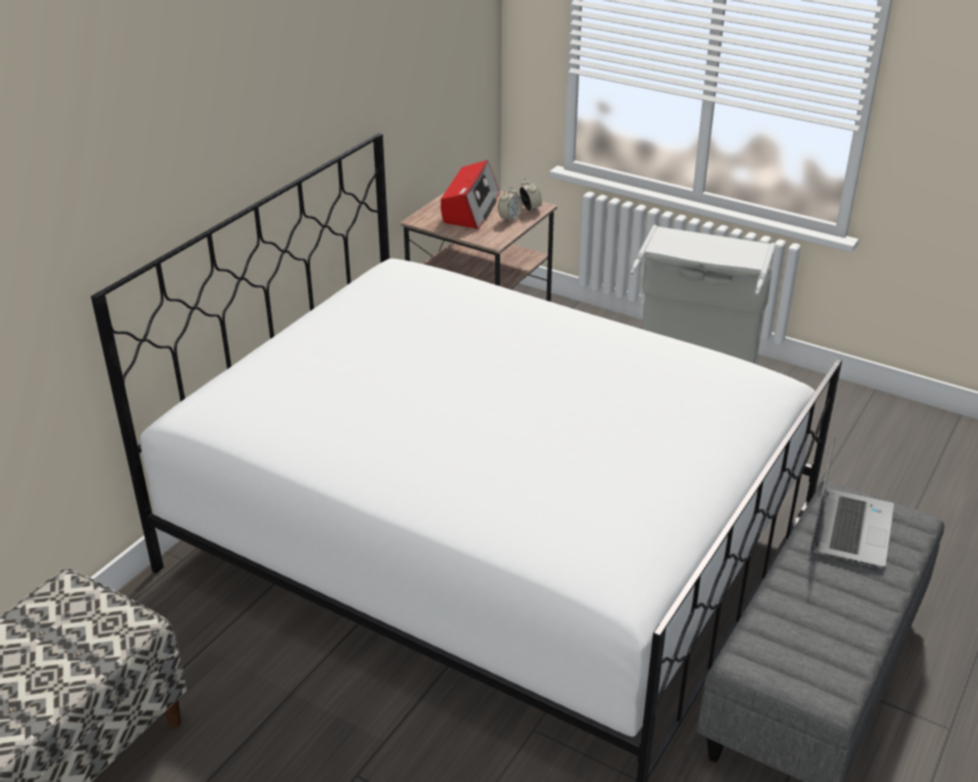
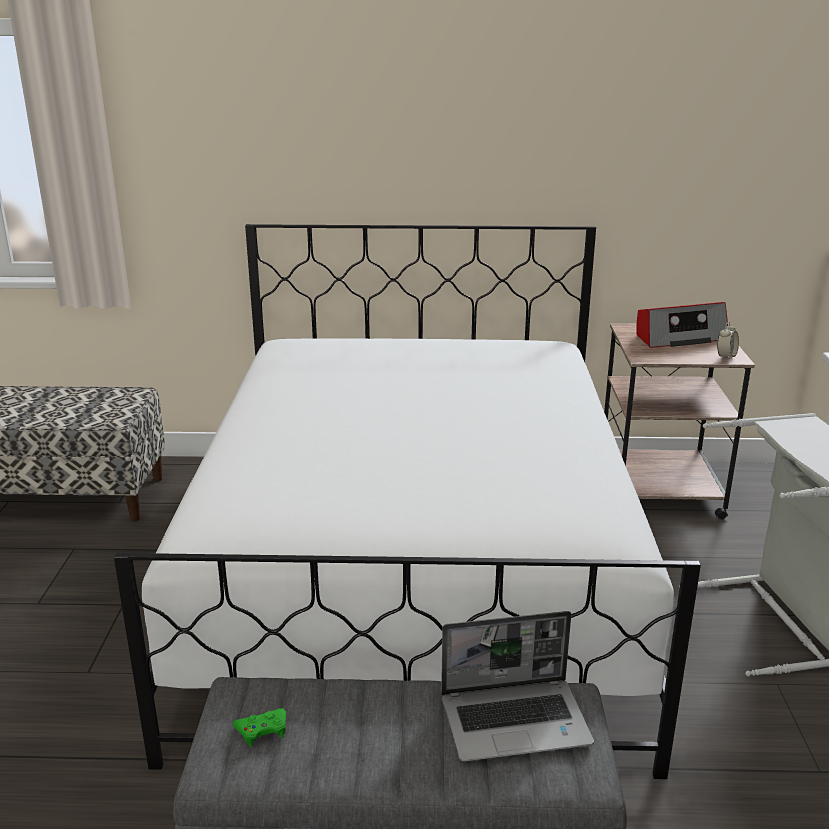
camera: 60 degrees right, 10 degrees down
alarm clock [498,186,522,223] -> none
none -> green game controller [233,708,286,747]

